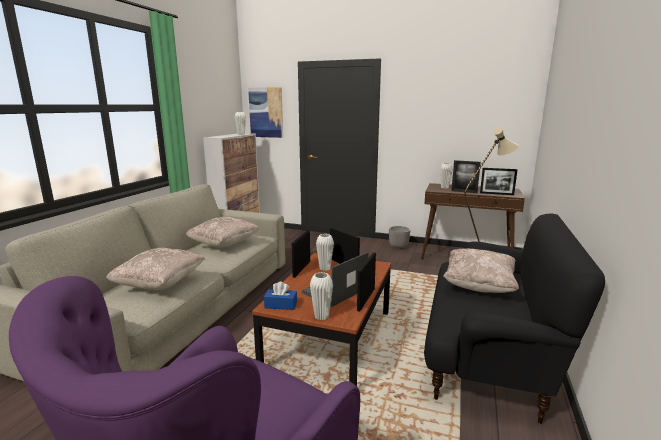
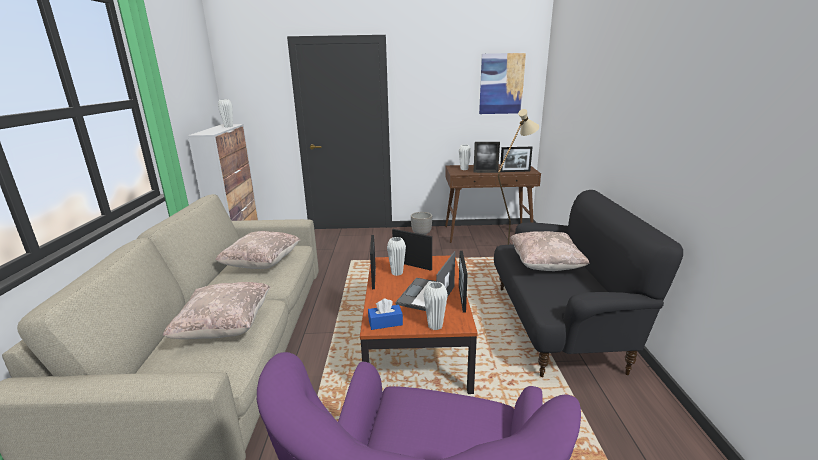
camera: 20 degrees left, 5 degrees up
picture [248,87,283,138] -> picture moved to [479,53,526,114]

